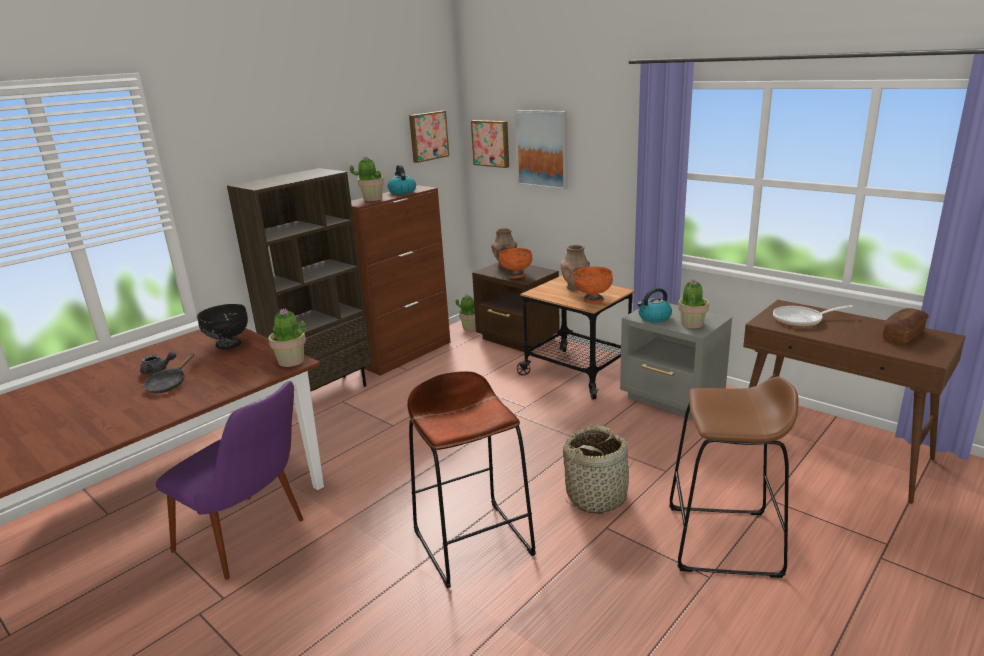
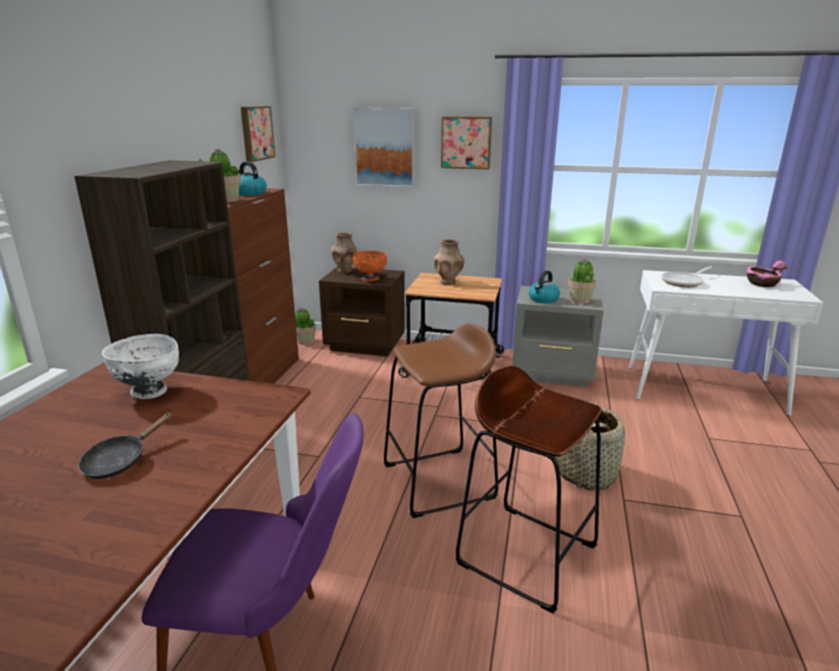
camera: 30 degrees left, 0 degrees up
grey teapot [140,351,176,375] -> none
black frying pan [144,353,194,393] -> black frying pan turned 45 degrees clockwise [78,412,173,479]
black bowl [197,304,248,349] -> white bowl [102,334,179,399]
potted plant [268,308,306,367] -> none
picture [471,120,509,168] -> picture moved to [441,116,492,170]
orange bowl [574,266,613,303] -> none
brown stool [669,377,798,578] -> brown stool moved to [384,323,498,518]
brown console table [743,300,966,504] -> white console table [629,270,823,416]
bread [882,308,929,344] -> pink bowl [746,261,789,287]

